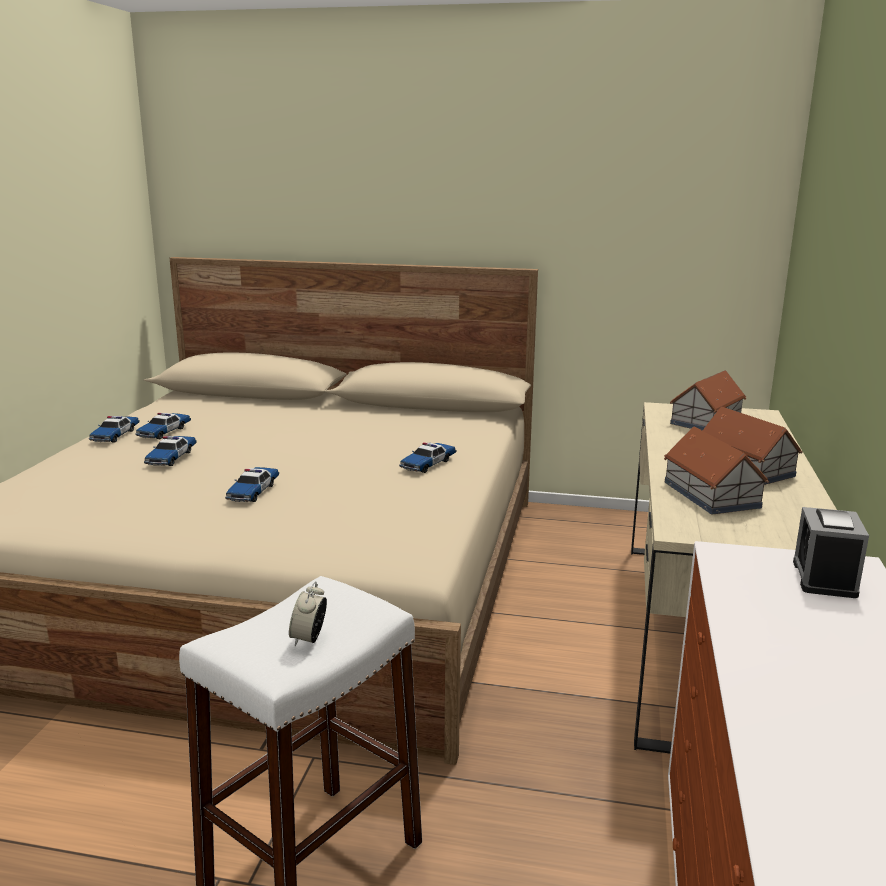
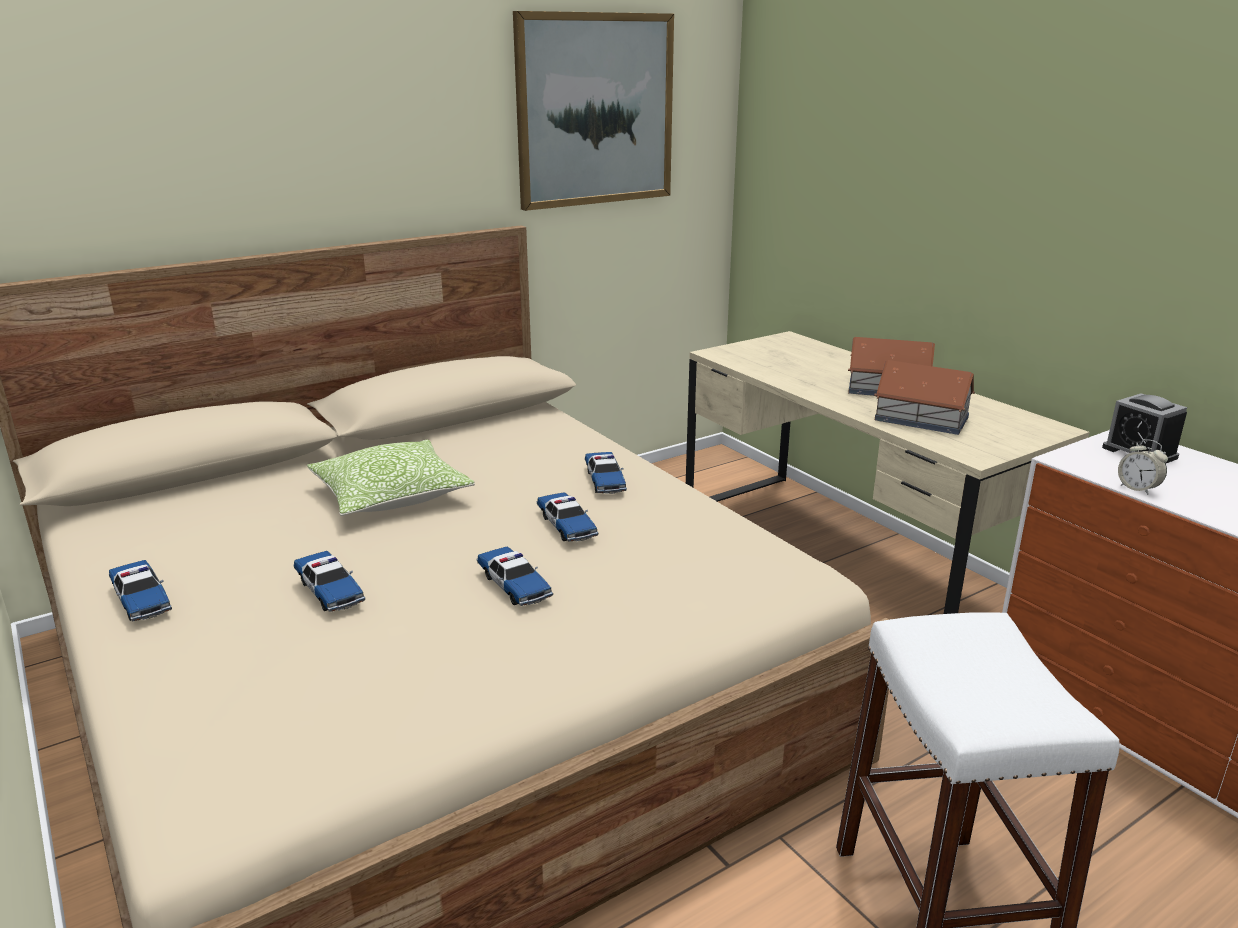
camera: 45 degrees left, 5 degrees up
toy car [135,413,191,439] -> toy car moved to [537,492,598,542]
alarm clock [289,581,327,646] -> alarm clock moved to [1118,439,1168,495]
toy house [670,370,746,431] -> none
none -> pillow [307,439,475,516]
none -> picture [513,11,674,211]

